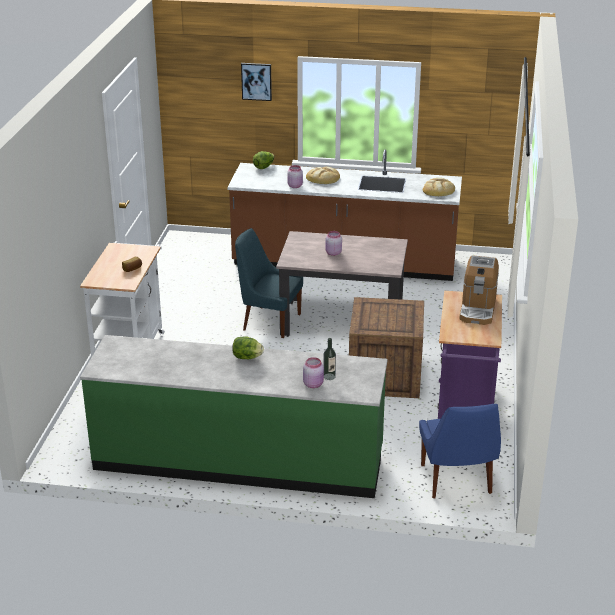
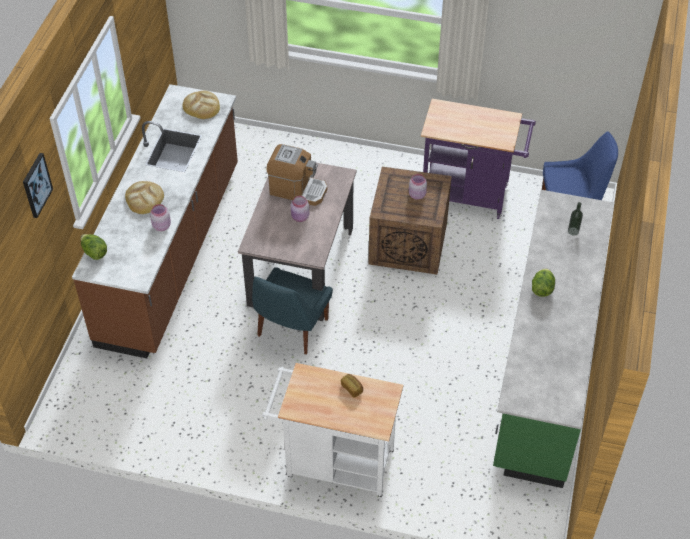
camera: 85 degrees left, 20 degrees up
pink jar [303,357,324,388] -> pink jar moved to [409,174,427,200]
coffee machine [459,255,499,325] -> coffee machine moved to [266,144,327,206]

